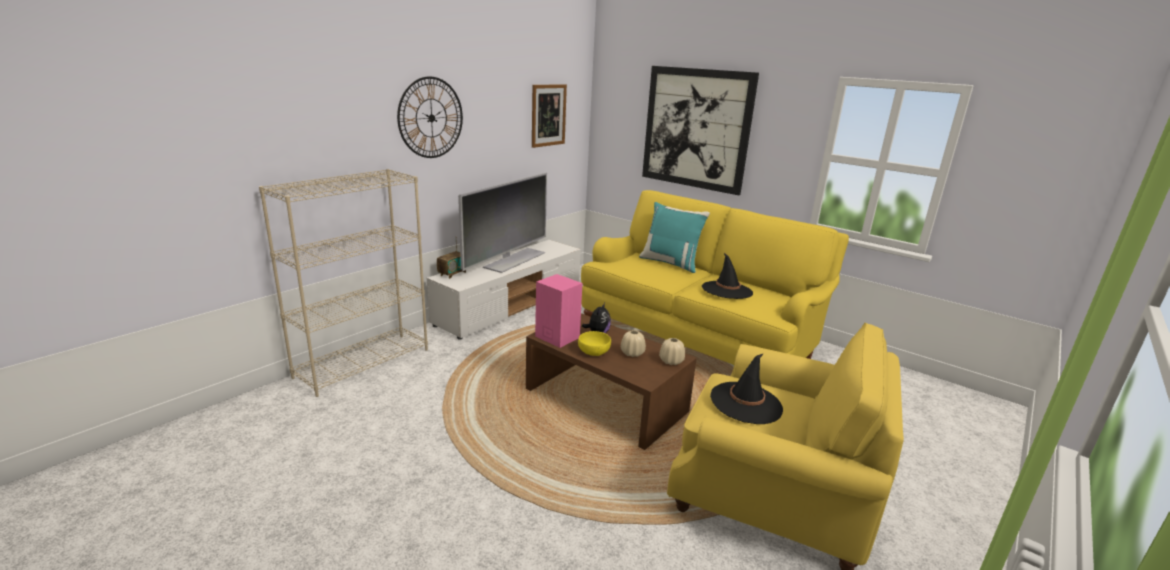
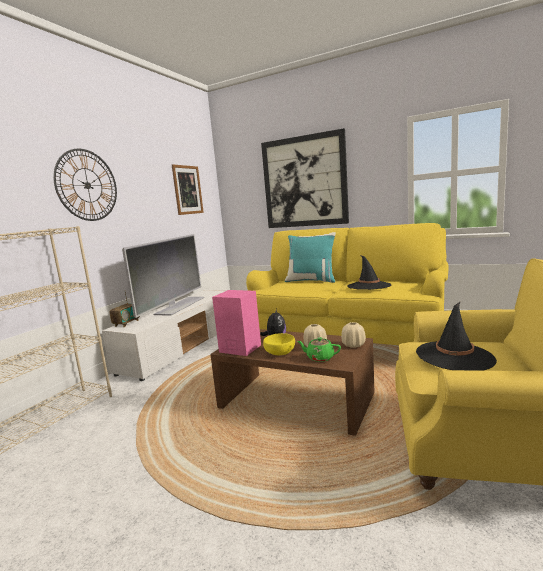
camera: 10 degrees left, 10 degrees down
none -> green teapot [297,337,341,362]

